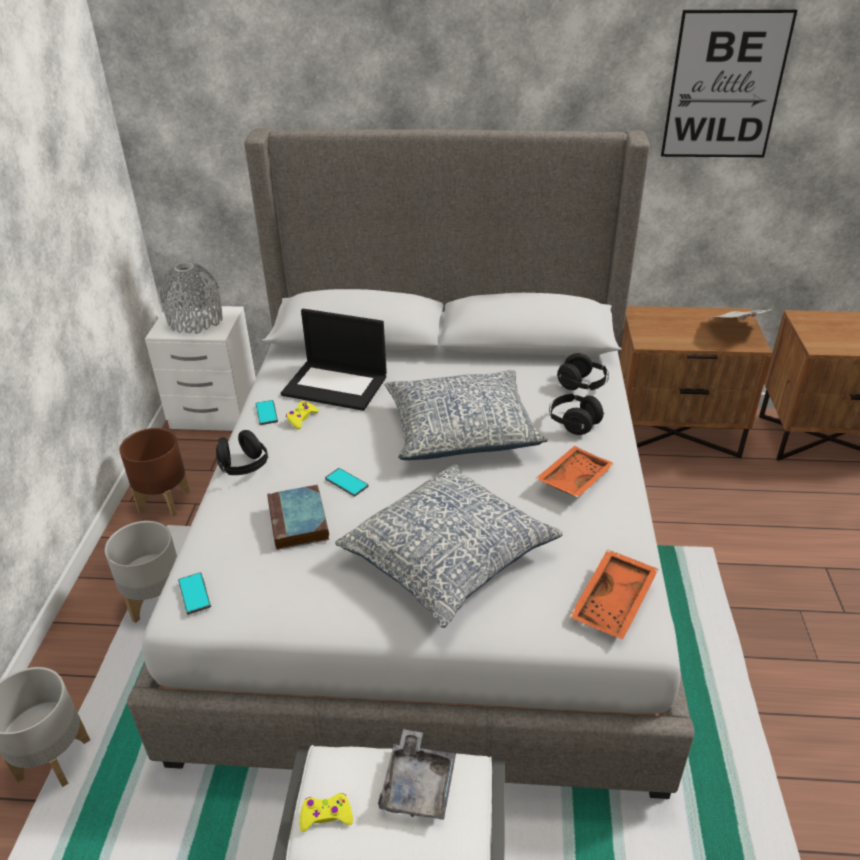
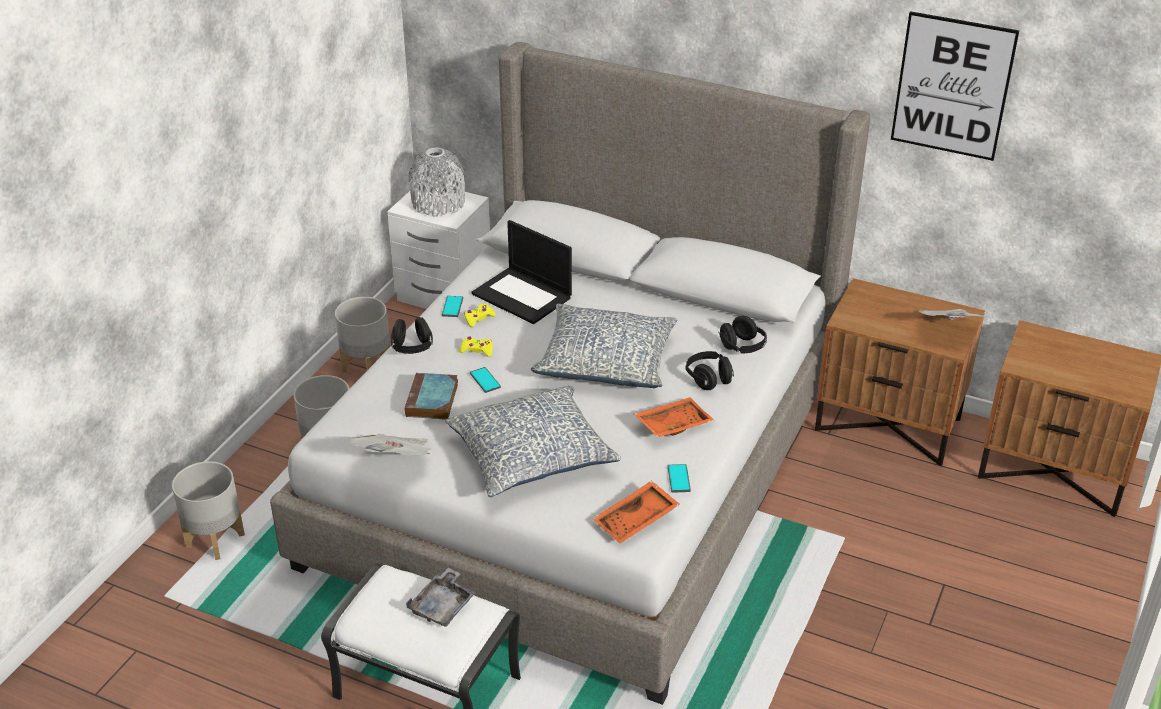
camera: 20 degrees right, 0 degrees up
brown planter [119,428,190,516] -> grey planter [335,297,390,373]
phone [178,572,211,615] -> phone moved to [668,464,691,493]
yellow game controller [300,793,353,832] -> yellow game controller moved to [460,337,493,357]
none -> newspaper [349,434,431,455]

